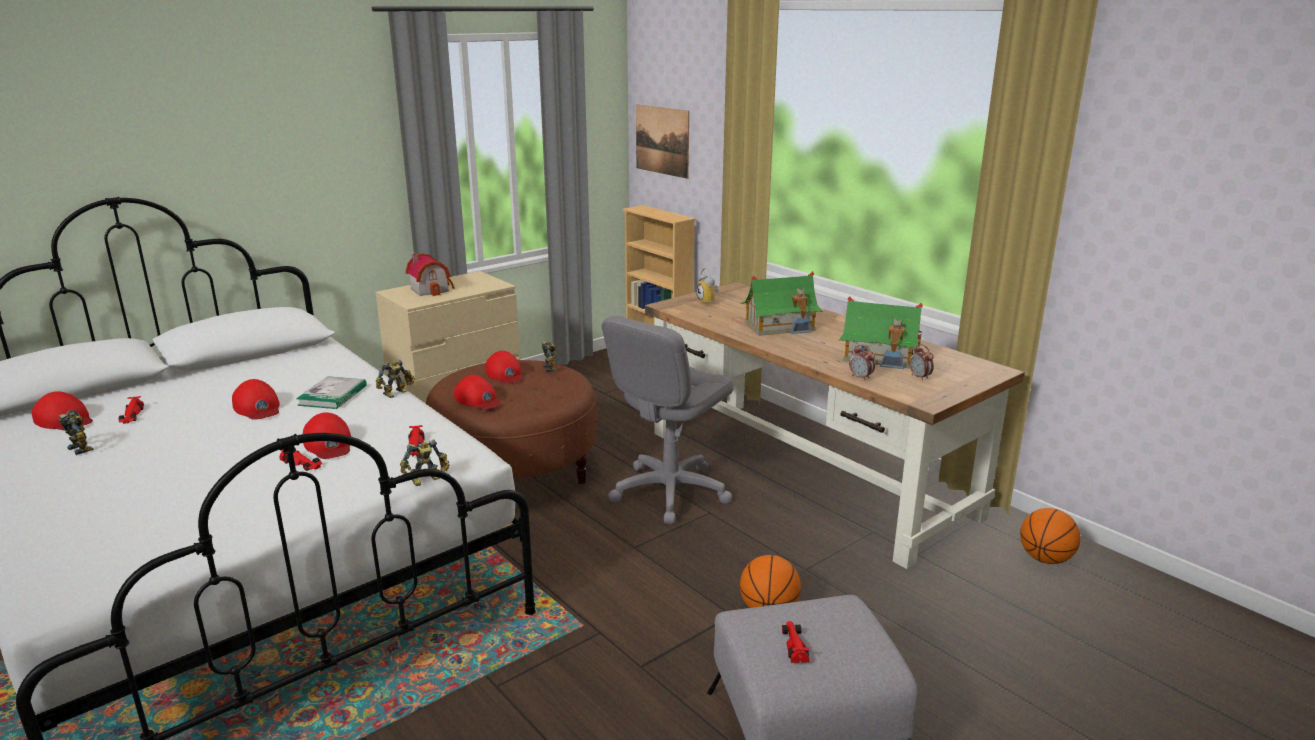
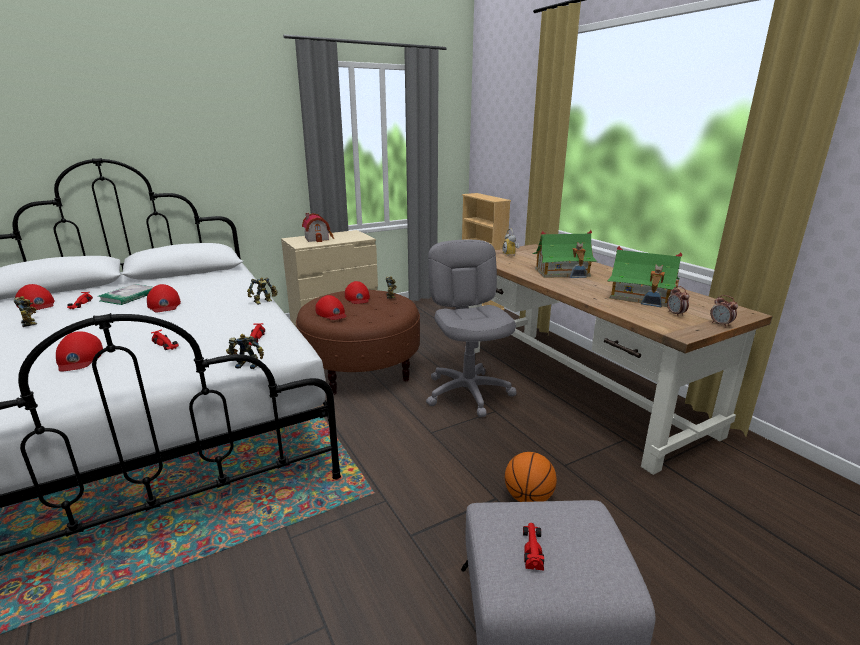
camera: 10 degrees right, 0 degrees up
book [296,376,367,409] -> book moved to [98,284,153,305]
red cap [303,412,351,459] -> red cap moved to [56,331,103,372]
toy robot [400,439,449,486] -> toy robot turned 150 degrees counterclockwise [226,334,264,369]
grey office chair [602,315,733,524] -> grey office chair turned 120 degrees clockwise [426,240,517,417]
picture [636,104,689,179] -> none
alarm clock [849,345,875,381] -> alarm clock moved to [710,295,738,328]
basketball [1020,508,1081,564] -> none

